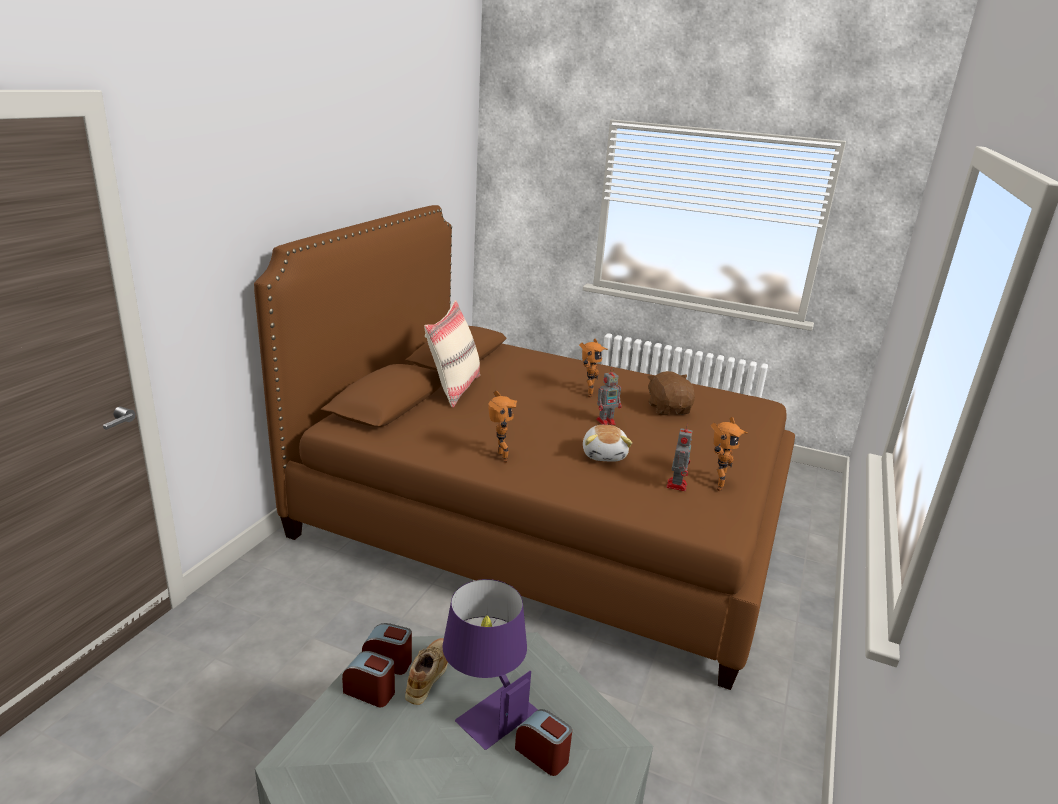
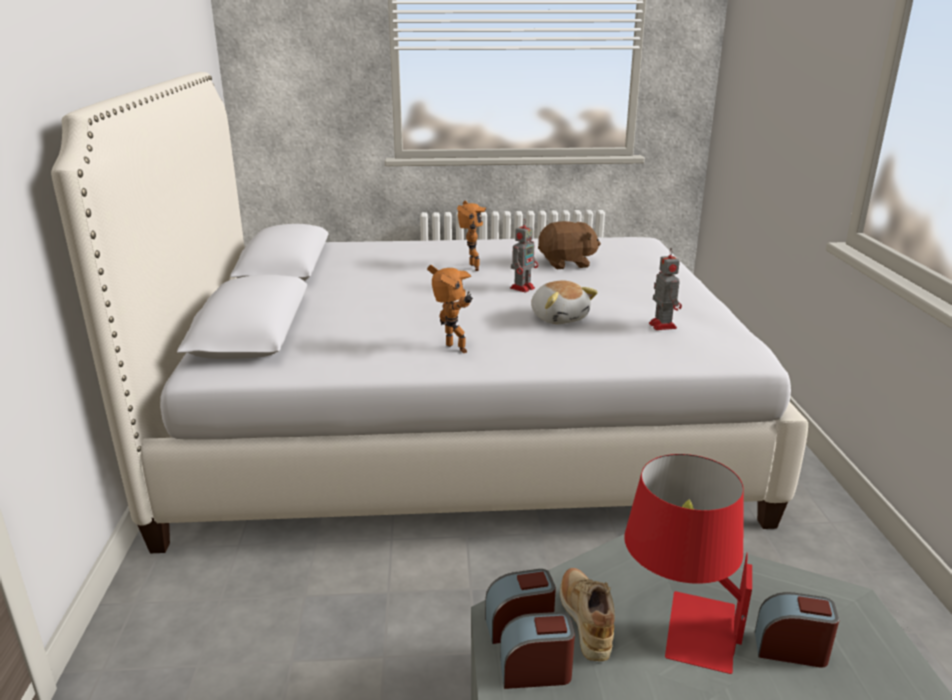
camera: 25 degrees left, 0 degrees up
brown bed [254,205,795,690] -> white bed [51,72,808,553]
beige pillow [424,300,480,408] -> none
purple table lamp [443,579,538,750] -> red table lamp [624,454,752,674]
brown plush toy [648,371,695,415] -> brown plush toy turned 120 degrees clockwise [538,221,601,269]
toy robot [711,417,748,491] -> none

